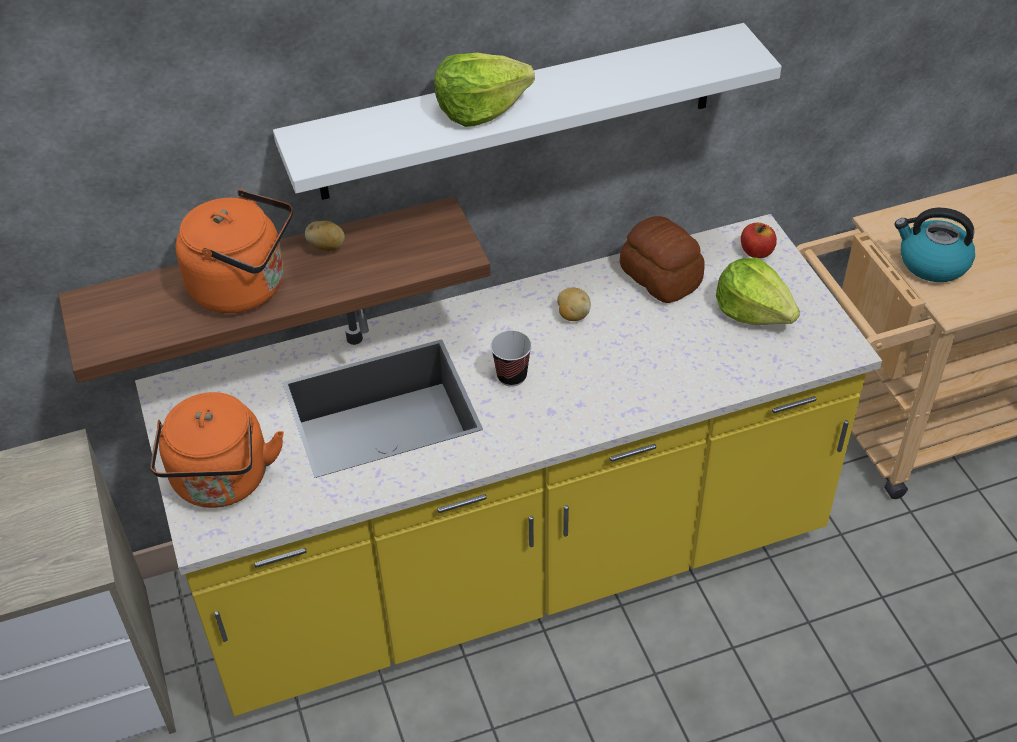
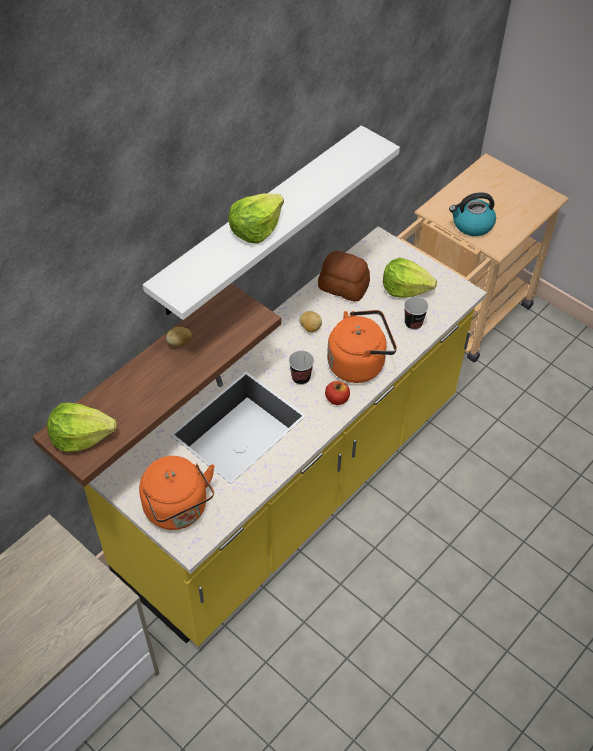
camera: 30 degrees left, 5 degrees up
orange kettle [176,189,293,313] -> orange kettle moved to [327,310,397,383]
apple [741,223,777,258] -> apple moved to [325,381,350,405]
none -> lettuce [47,403,117,452]
none -> cup [404,297,429,330]

